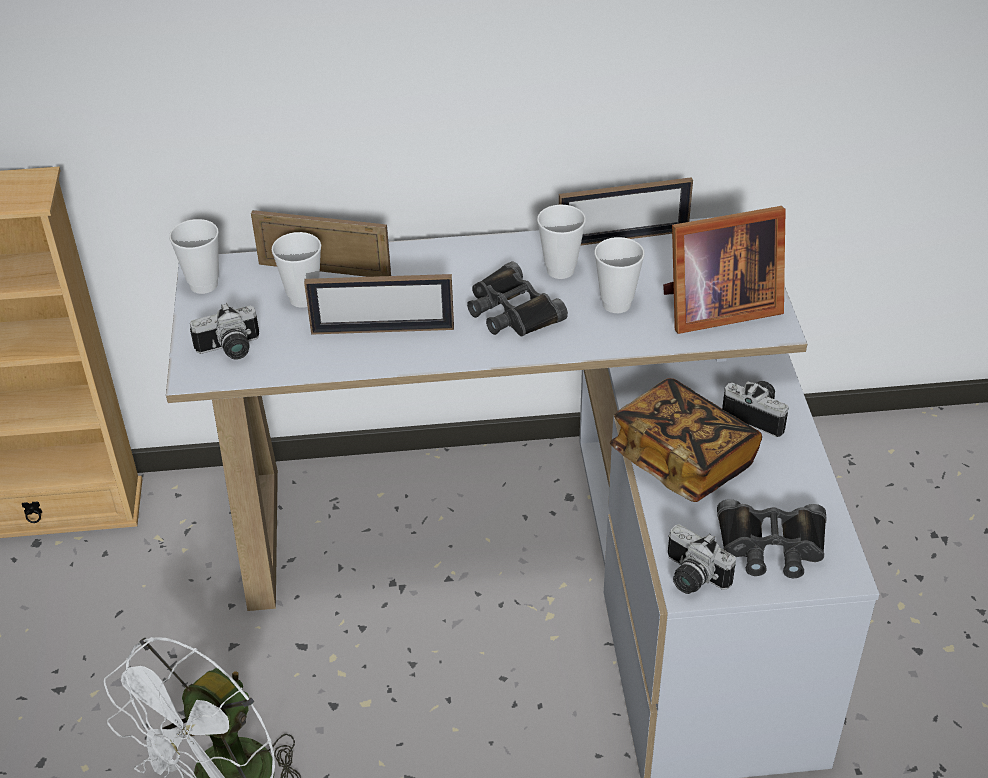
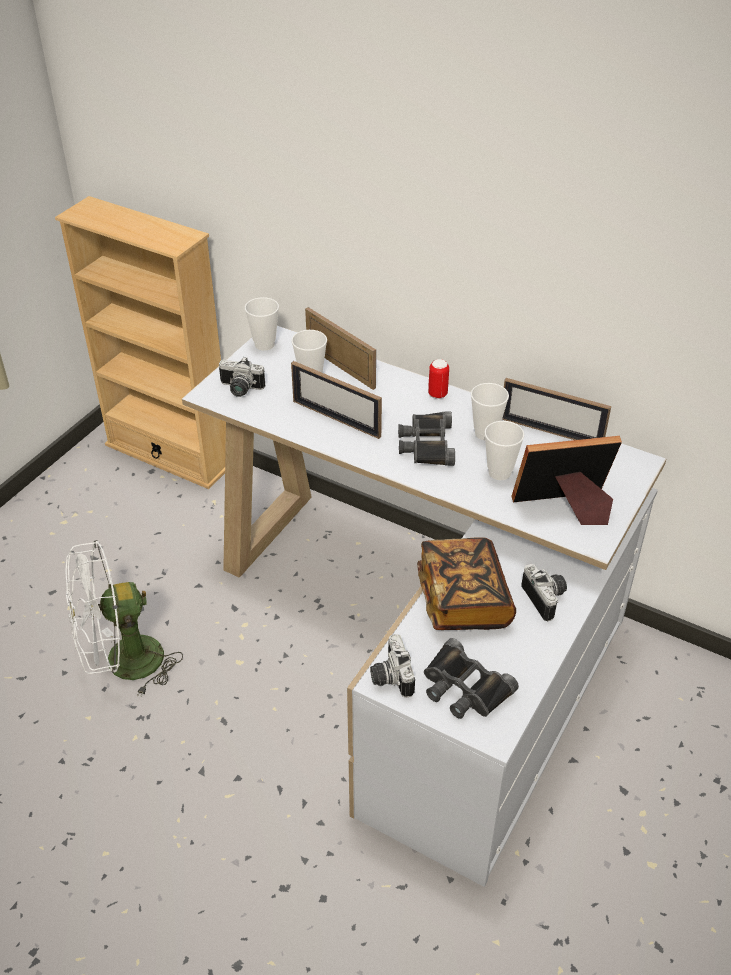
camera: 35 degrees right, 0 degrees up
picture frame [663,206,786,334] -> picture frame turned 150 degrees clockwise [512,436,622,525]
none -> can [428,359,449,399]

